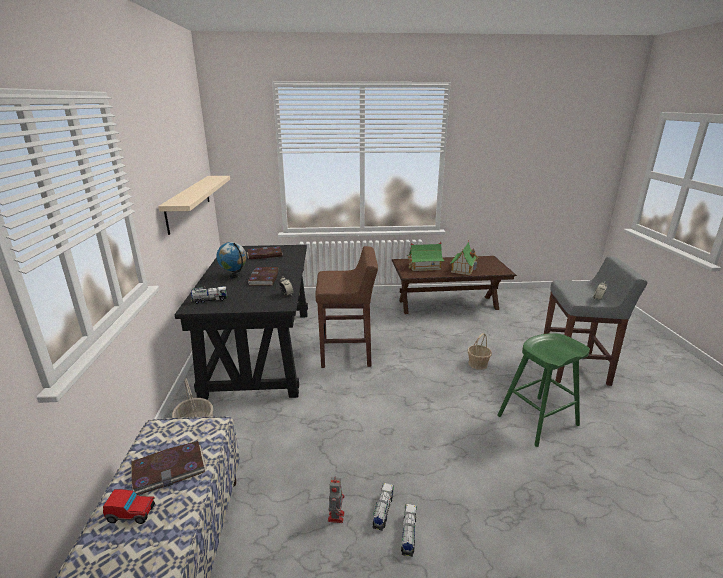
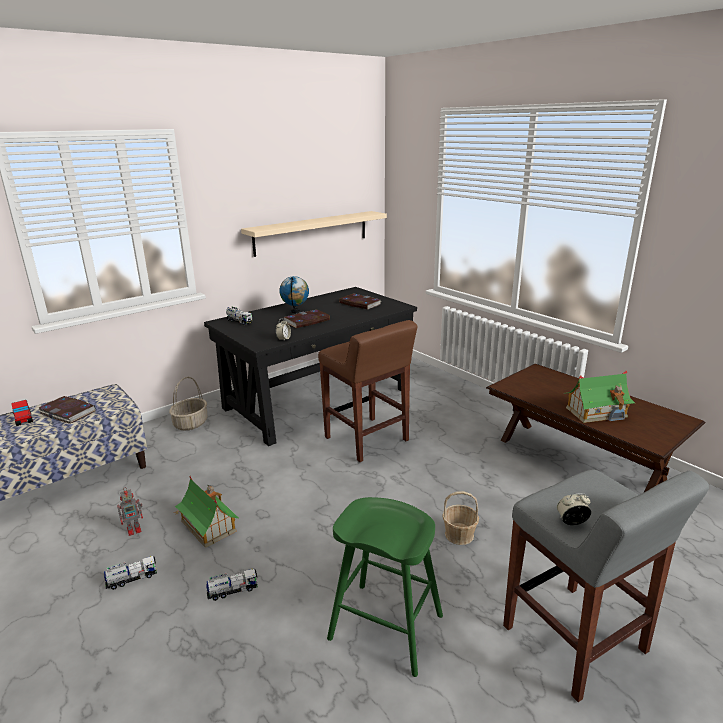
camera: 55 degrees right, 0 degrees up
toy truck [372,483,394,531] -> toy truck moved to [206,569,257,601]
toy house [407,242,444,271] -> toy house moved to [174,476,239,548]

